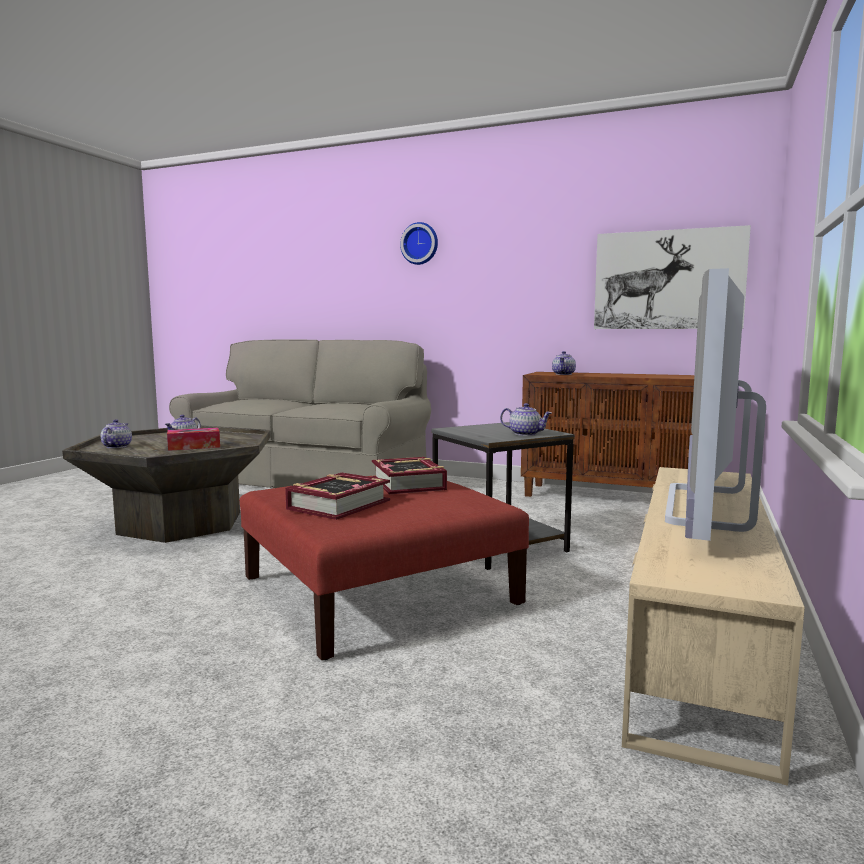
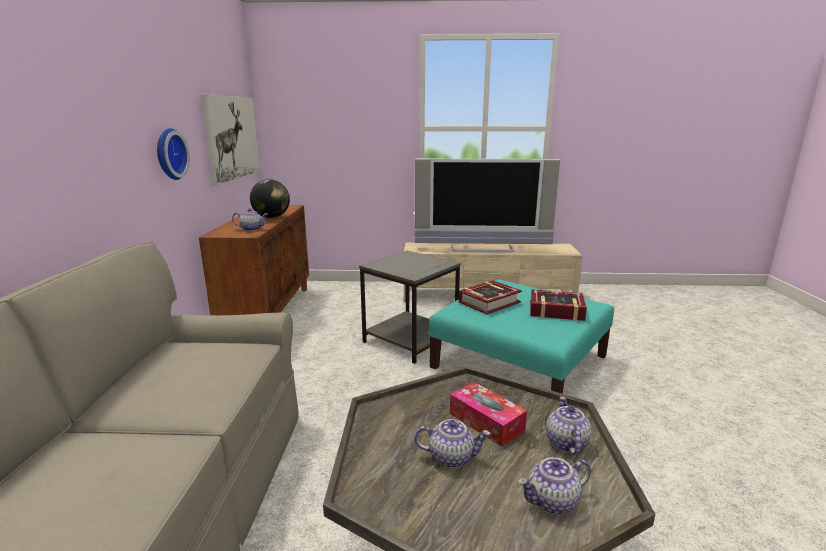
camera: 110 degrees left, 10 degrees up
red ottoman [240,475,529,660] -> turquoise ottoman [429,279,614,394]
wall clock [400,222,438,265] -> wall clock moved to [157,128,190,180]
teapot [500,403,552,436] -> teapot moved to [546,397,591,455]
none -> globe [250,179,290,218]

